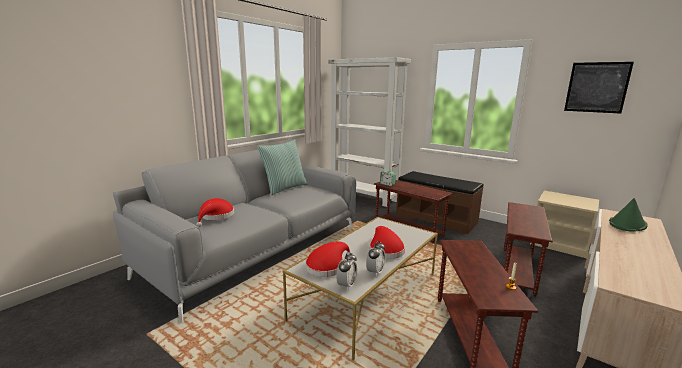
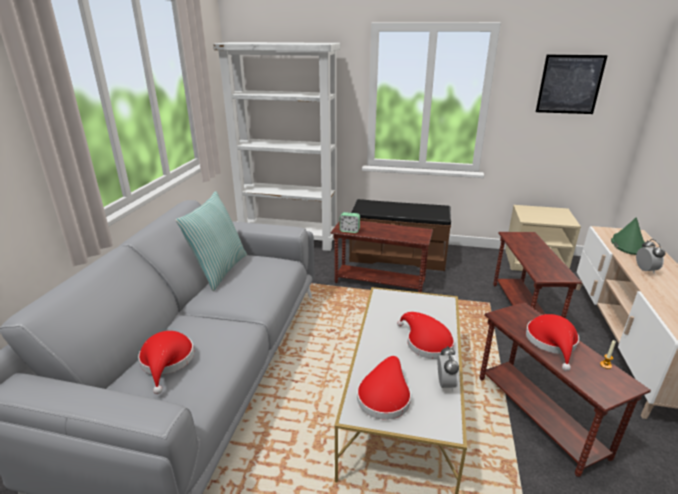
camera: 25 degrees left, 10 degrees up
alarm clock [336,252,357,290] -> alarm clock moved to [636,239,665,273]
none -> red hat [526,314,579,371]

